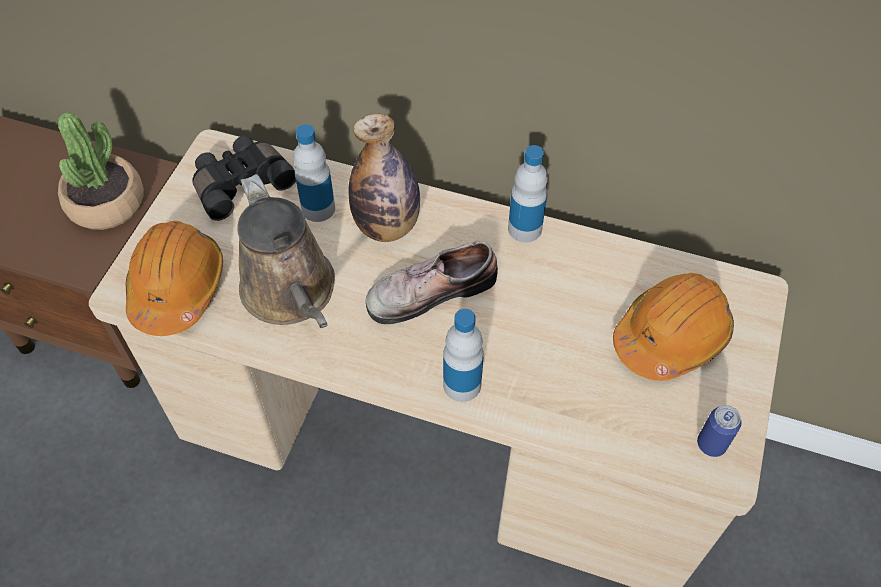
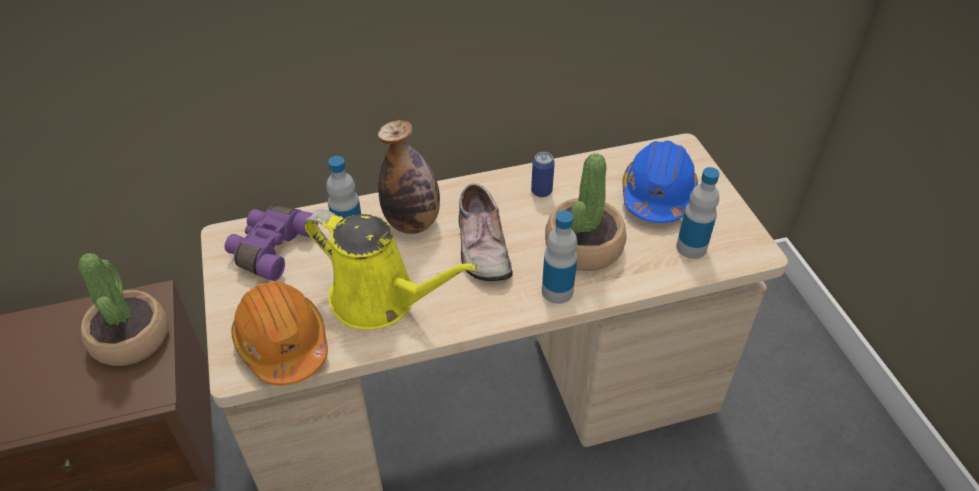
camera: 35 degrees left, 10 degrees down
black binoculars [193,136,296,221] -> purple binoculars [225,205,318,281]
brown watering can [237,174,335,328] -> yellow watering can [304,209,479,330]
shoe [366,241,498,324] -> shoe turned 45 degrees counterclockwise [459,184,513,281]
bottle [508,145,548,243] -> bottle moved to [676,167,720,259]
orange hard hat [613,273,734,381] -> blue hard hat [622,141,698,223]
can [697,405,742,457] -> can moved to [531,152,555,197]
none -> potted plant [545,153,626,271]

